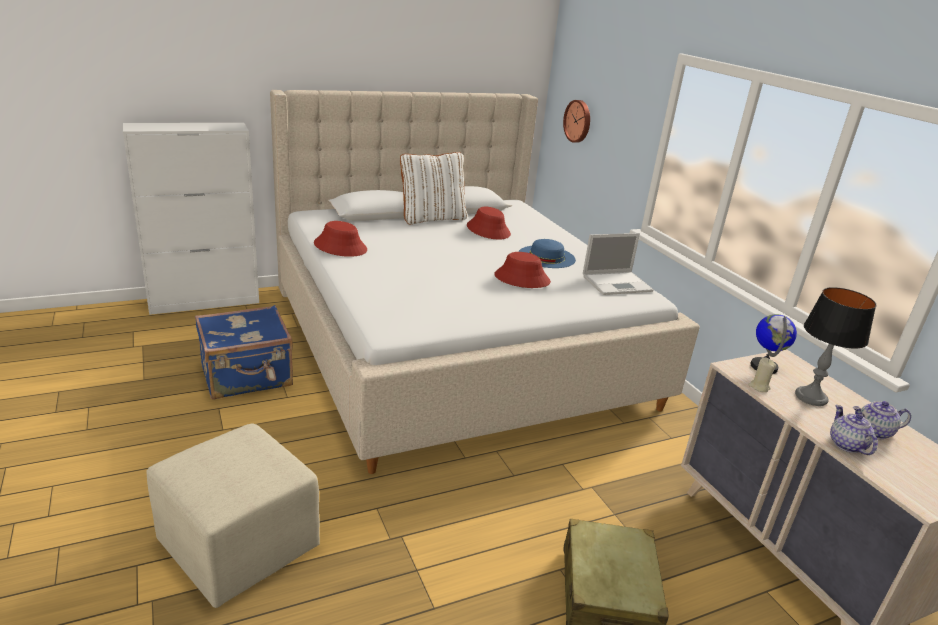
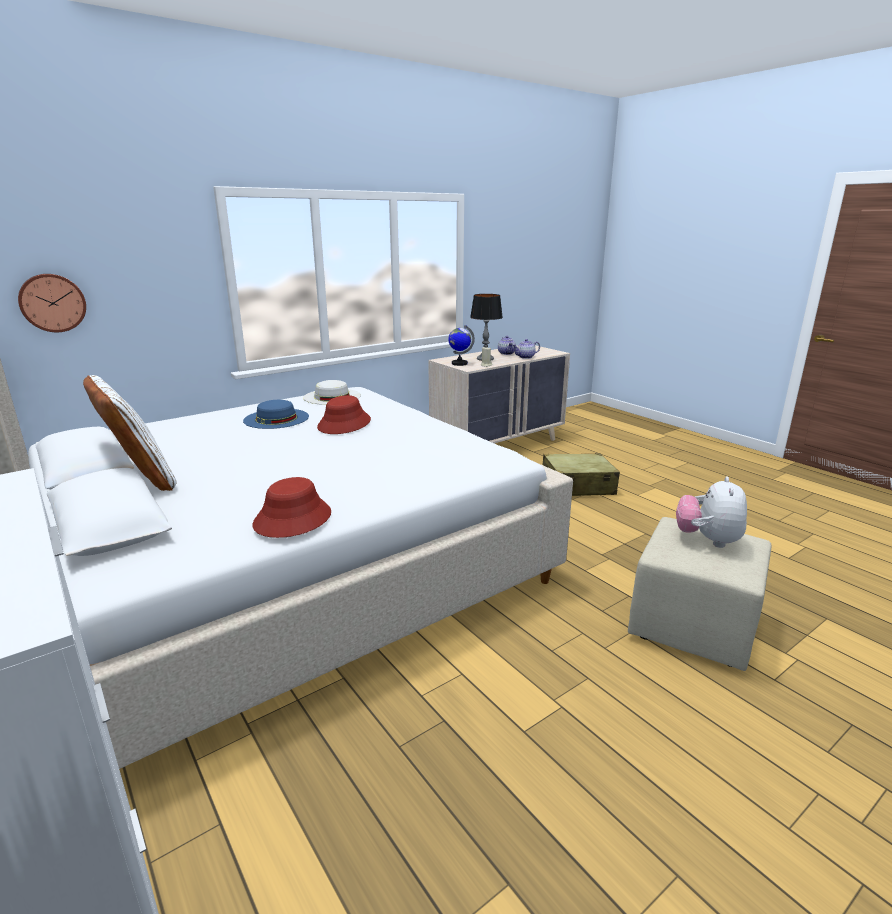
camera: 100 degrees left, 5 degrees down
blue suitcase [195,305,293,400] -> none
red hat [467,207,511,239] -> none
laptop [583,233,654,295] -> white hat [303,380,361,405]
none -> plush toy [676,476,747,548]

